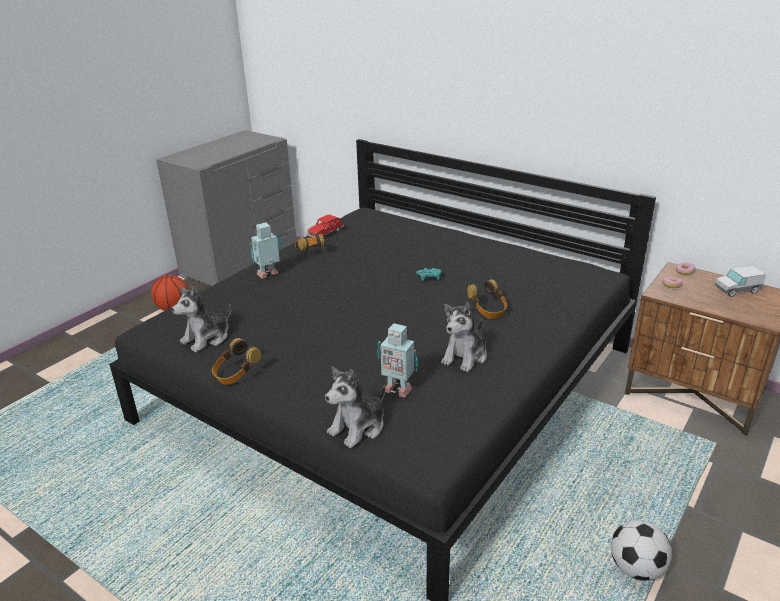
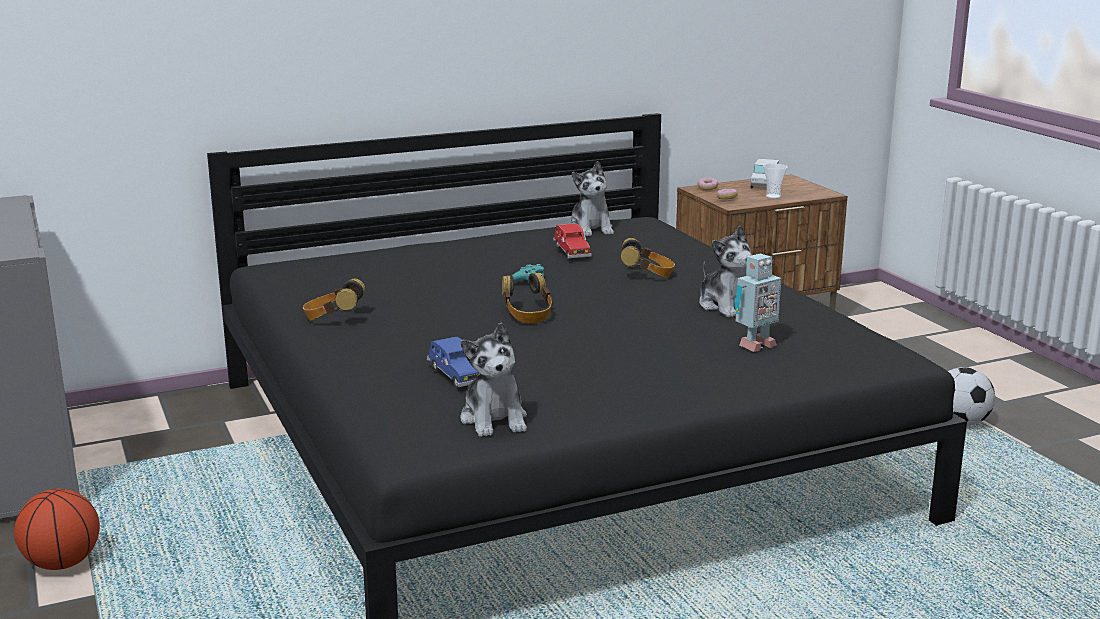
camera: 60 degrees left, 10 degrees down
headphones [212,338,261,385] -> headphones moved to [502,273,552,323]
toy robot [250,222,281,278] -> none
red toy car [307,214,344,238] -> red toy car moved to [553,224,591,260]
plush toy [325,367,386,448] -> plush toy moved to [569,161,614,237]
none -> blue toy car [427,337,480,389]
none -> cup [763,164,787,198]

